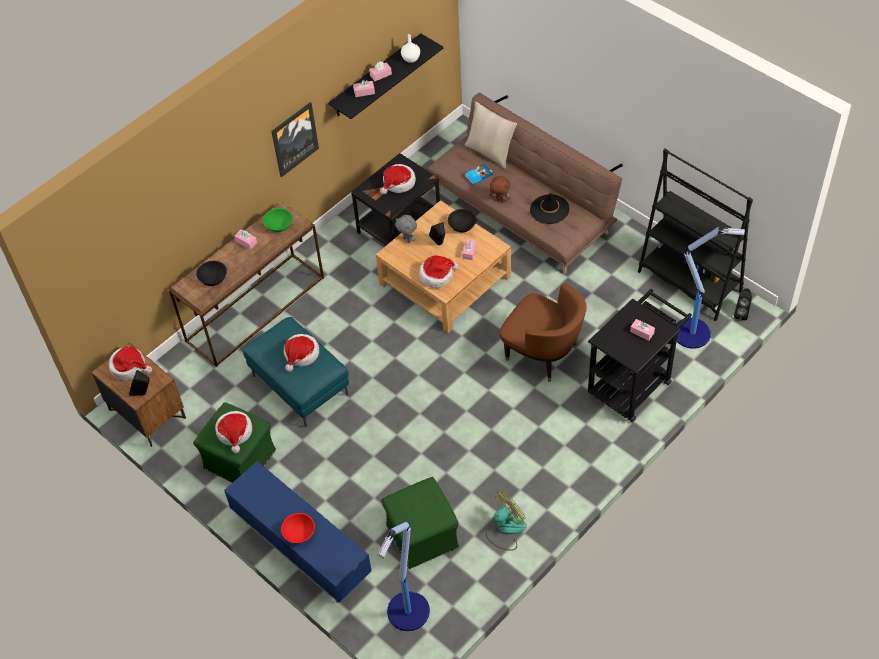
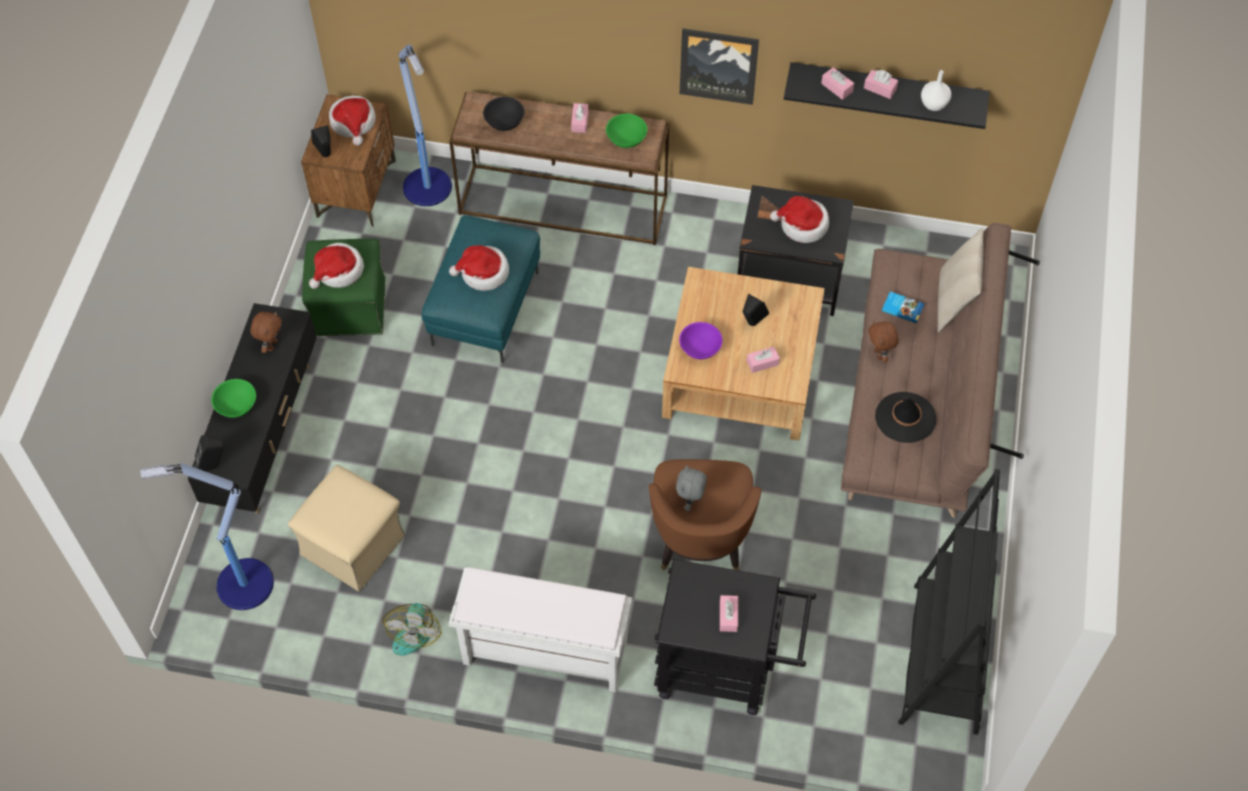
camera: 55 degrees right, 5 degrees up
blue tv stand [224,461,371,603] -> black tv stand [188,303,317,514]
red bowl [281,513,315,544] -> green bowl [211,379,256,418]
green ottoman [381,477,459,569] -> beige ottoman [288,465,405,592]
grey plush toy [395,215,417,243] -> grey plush toy moved to [676,465,707,511]
hat [419,256,459,288] -> purple bowl [679,322,723,359]
black bowl [448,209,476,232] -> none
fan [486,491,527,551] -> fan turned 75 degrees clockwise [382,603,441,656]
floor lamp [675,227,745,349] -> floor lamp moved to [398,45,452,206]
black speaker [734,288,752,320] -> black speaker moved to [194,435,224,472]
none -> brown plush toy [250,311,282,353]
none -> white bench [449,567,632,692]

